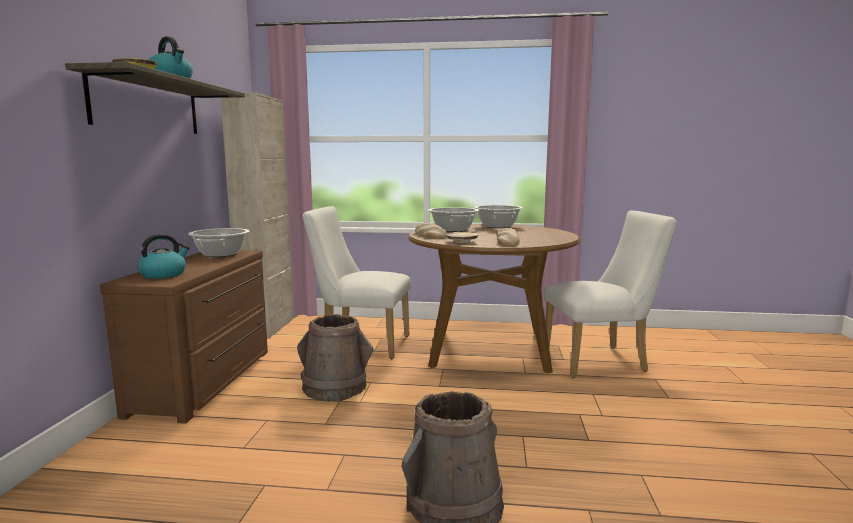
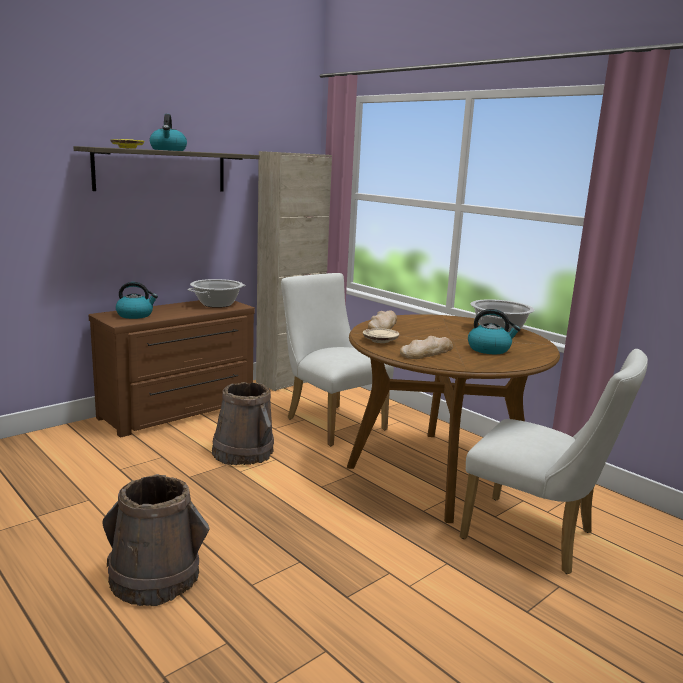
camera: 40 degrees right, 5 degrees up
cooking pot [428,207,479,232] -> none
none -> kettle [468,309,521,354]

